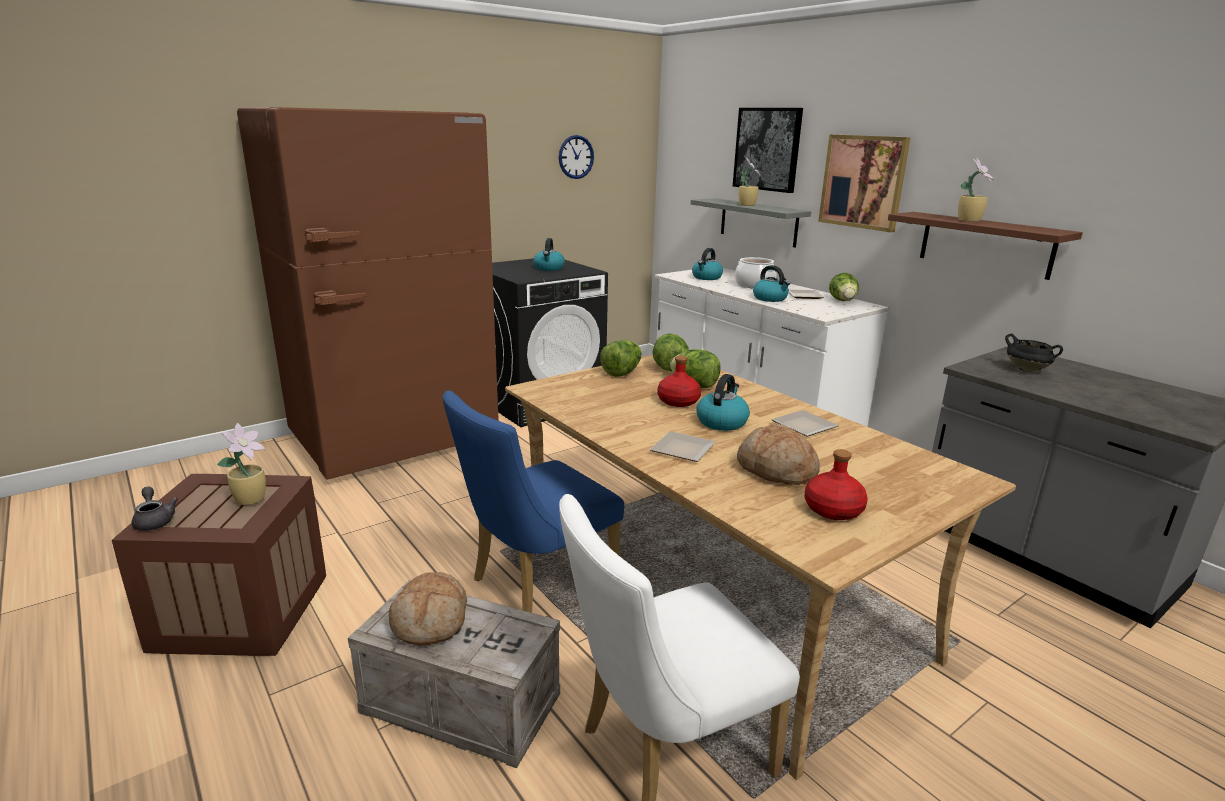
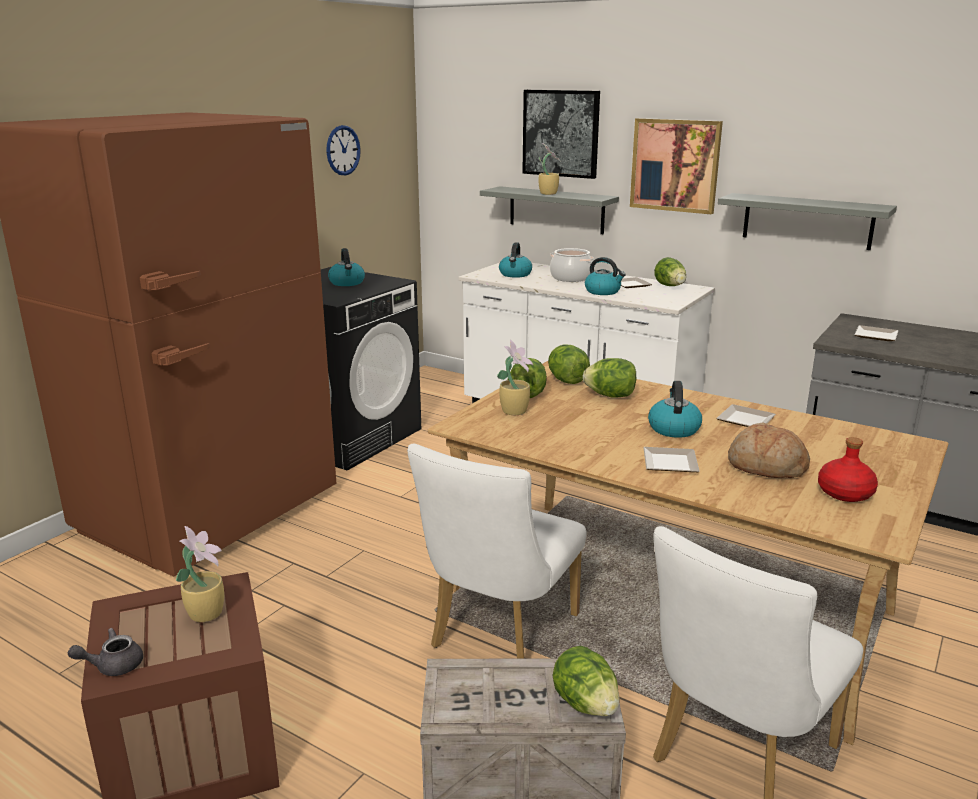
camera: 20 degrees left, 0 degrees up
grey teapot [132,487,178,531] -> grey teapot turned 60 degrees counterclockwise [68,628,143,676]
bread [389,572,467,646] -> none
blue chair [443,390,624,613] -> white chair [407,444,587,659]
red bottle [657,356,701,407] -> none
brown shelf [888,212,1083,280] -> grey shelf [718,193,897,250]
potted plant [958,158,994,222] -> potted plant moved to [497,340,533,415]
black cooking pot [1005,334,1063,372] -> plate [854,325,898,341]
none -> lettuce [552,646,620,716]

